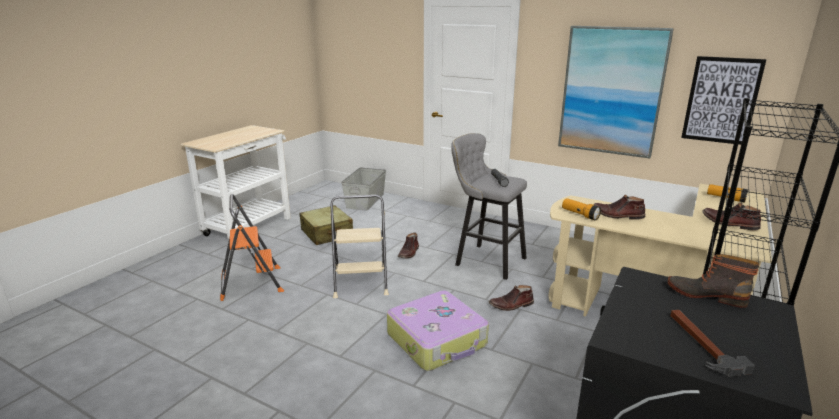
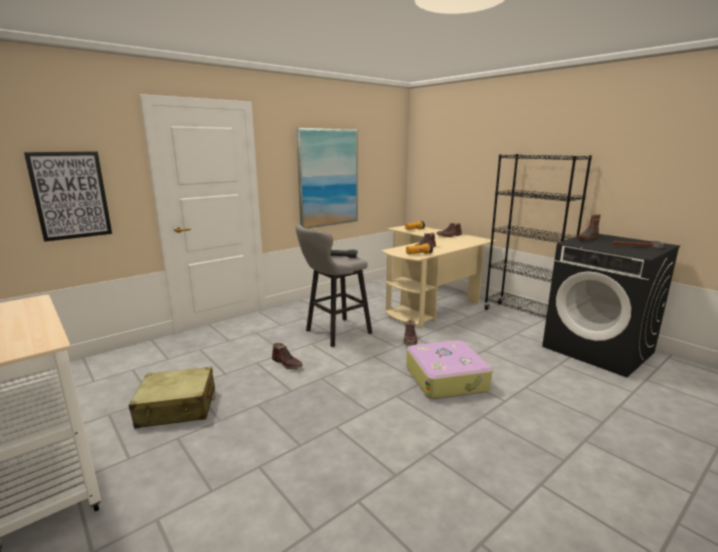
camera: 70 degrees left, 5 degrees down
orange step ladder [220,194,284,301] -> none
beige step ladder [330,195,389,298] -> none
grey storage box [341,168,386,211] -> none
picture [681,56,766,145] -> picture moved to [24,151,112,242]

